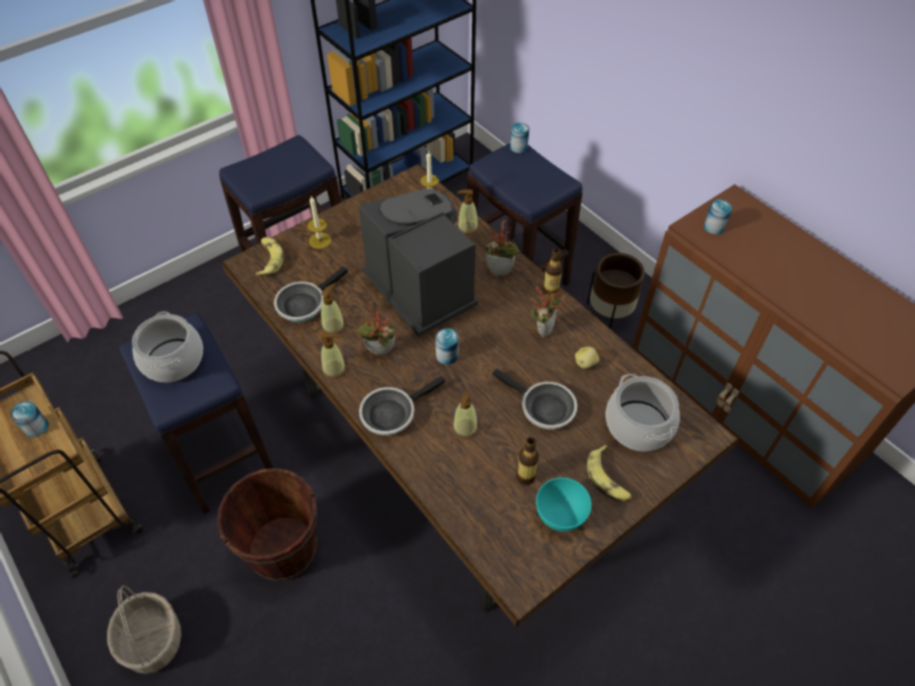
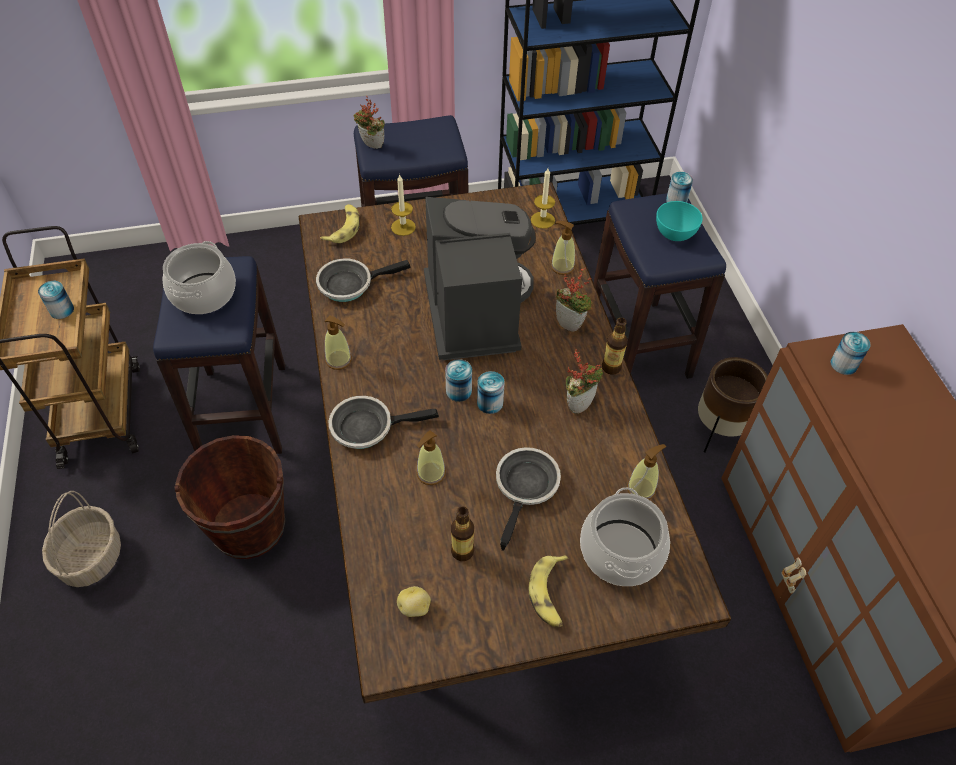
camera: 25 degrees right, 0 degrees up
soap dispenser [321,284,345,334] -> soap dispenser moved to [627,444,666,500]
potted plant [357,308,395,355] -> potted plant moved to [353,95,385,149]
frying pan [492,369,577,430] -> frying pan turned 135 degrees counterclockwise [496,447,561,551]
turquoise bowl [536,478,592,532] -> turquoise bowl moved to [656,201,703,241]
potato [575,347,599,369] -> potato moved to [397,586,431,617]
none -> can [477,371,505,414]

